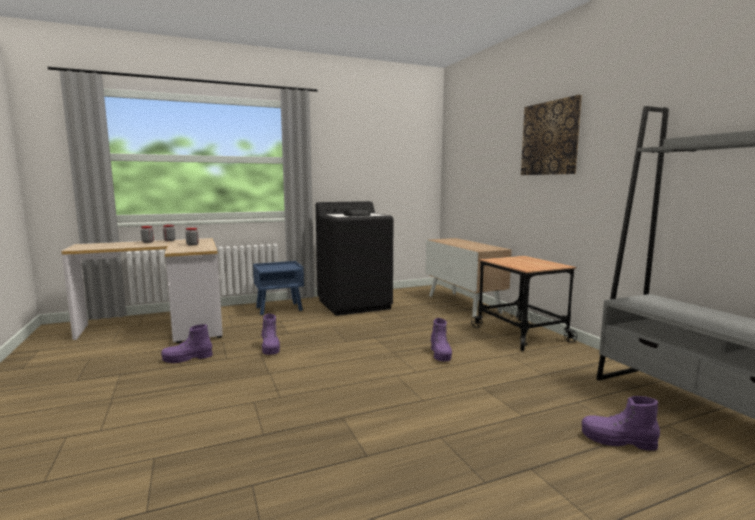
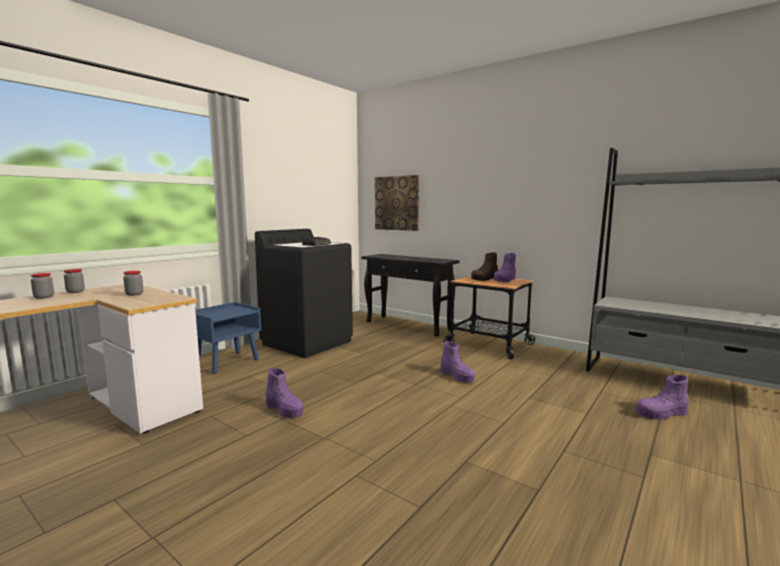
camera: 30 degrees left, 0 degrees up
purple boot [161,324,213,363] -> purple boot moved to [494,253,516,282]
cabinet [425,238,512,317] -> black console table [361,254,459,337]
picture [521,95,582,175] -> picture moved to [375,175,420,231]
none -> brown boot [471,252,498,281]

